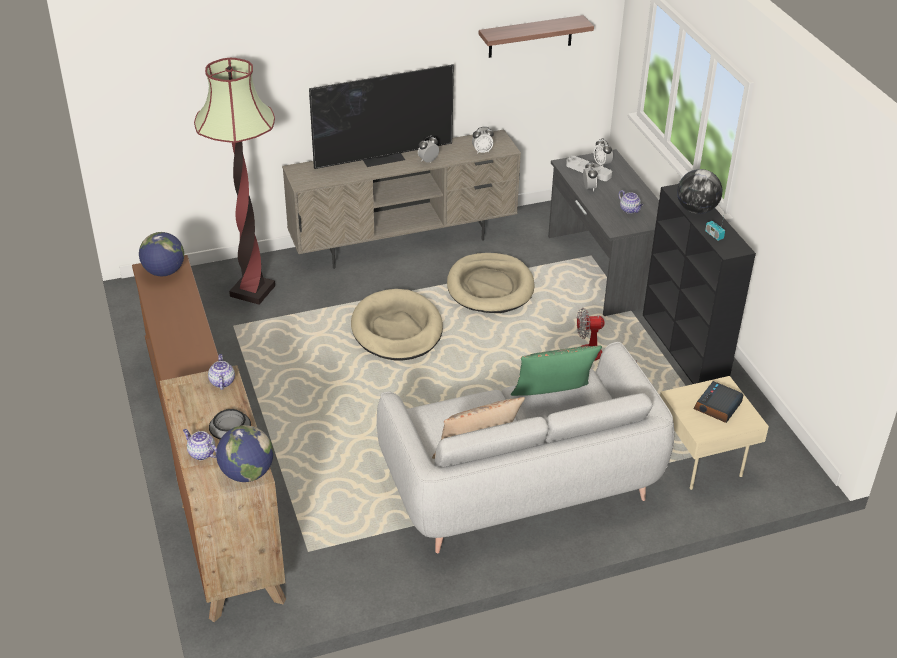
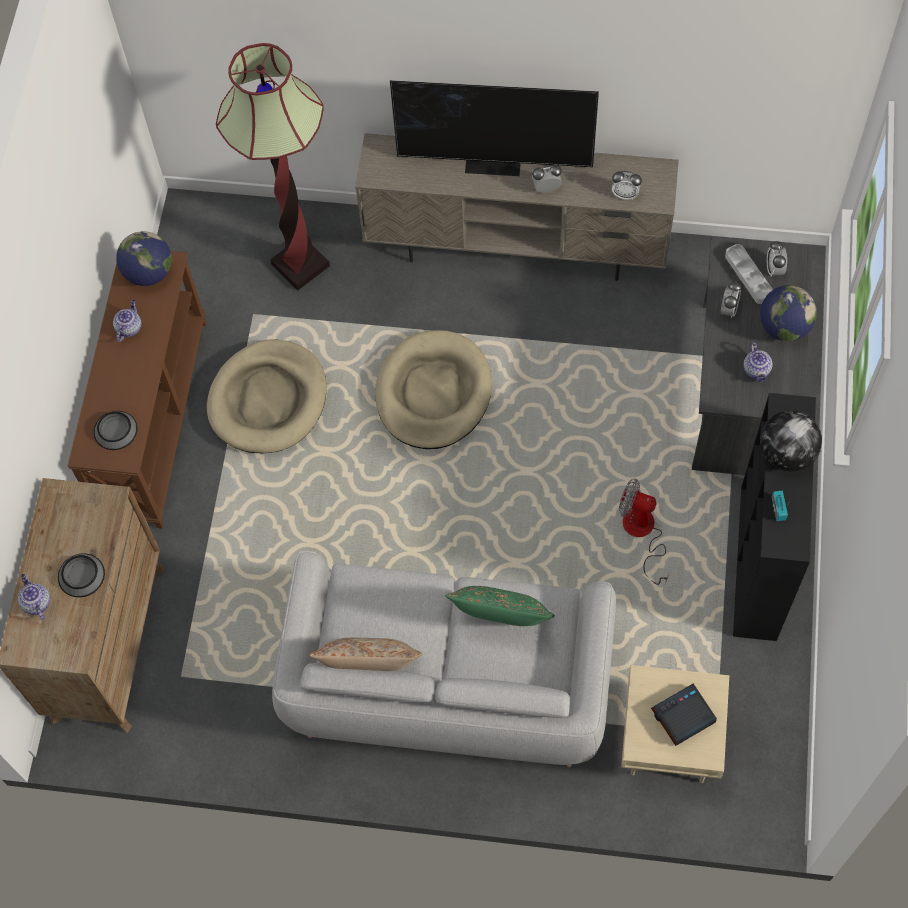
camera: 30 degrees right, 25 degrees up
teapot [208,354,235,390] -> teapot moved to [113,299,142,342]
globe [216,425,273,482] -> globe moved to [760,285,817,341]
beige dog bed [447,253,534,313] -> beige dog bed moved to [207,339,326,453]
shelf [479,15,594,58] -> none
none -> bowl [94,411,137,450]

